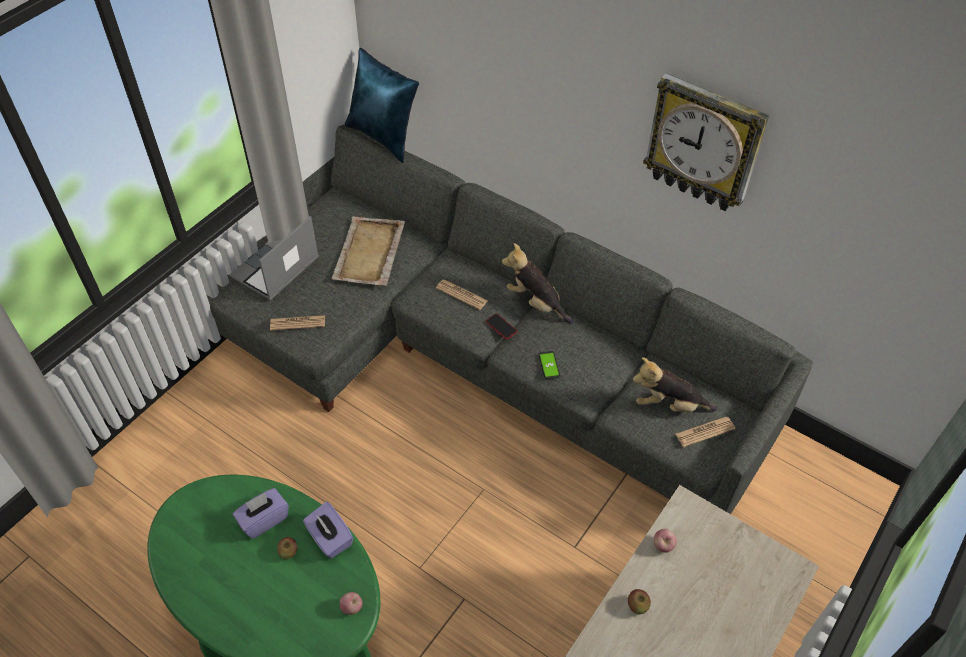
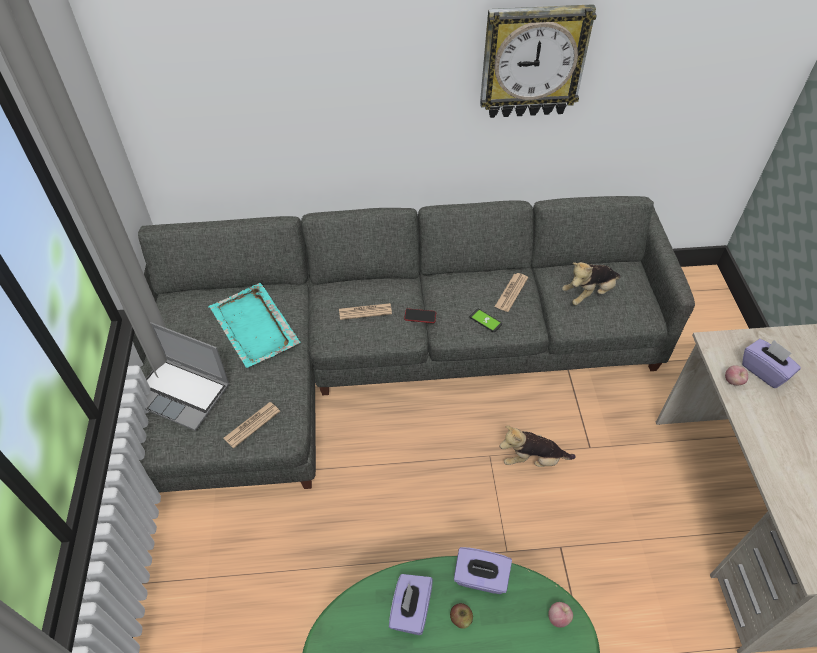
camera: 40 degrees left, 0 degrees up
laptop [229,216,319,300] -> laptop turned 60 degrees counterclockwise [145,322,230,431]
beige tray [331,216,405,286] -> turquoise tray [209,283,301,368]
blue pillow [345,48,419,163] -> none
plush toy [502,243,574,324] -> plush toy moved to [500,426,576,467]
apple [628,589,651,614] -> none
newspaper [675,417,736,447] -> newspaper moved to [495,273,528,312]
none -> purple tissue box [742,339,801,388]

